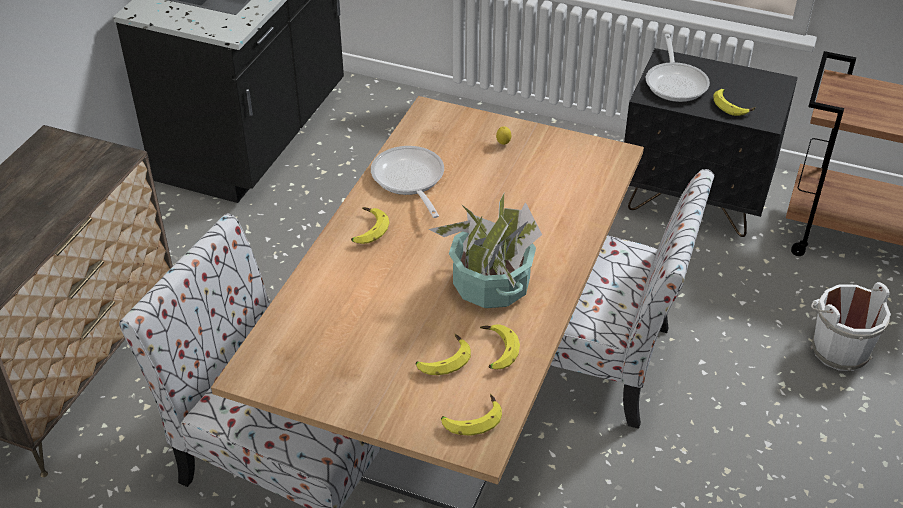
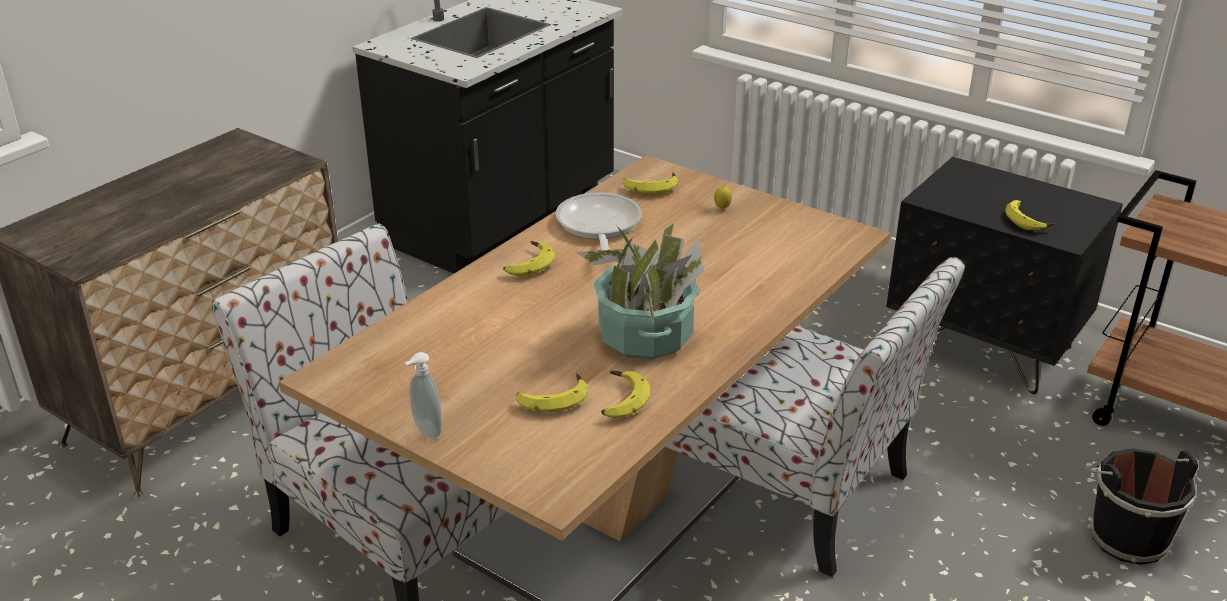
camera: 15 degrees right, 10 degrees down
banana [441,394,502,436] -> banana moved to [623,173,678,195]
frying pan [646,34,710,102] -> none
white bucket [810,282,891,371] -> black bucket [1087,448,1198,565]
none -> soap dispenser [405,352,442,438]

